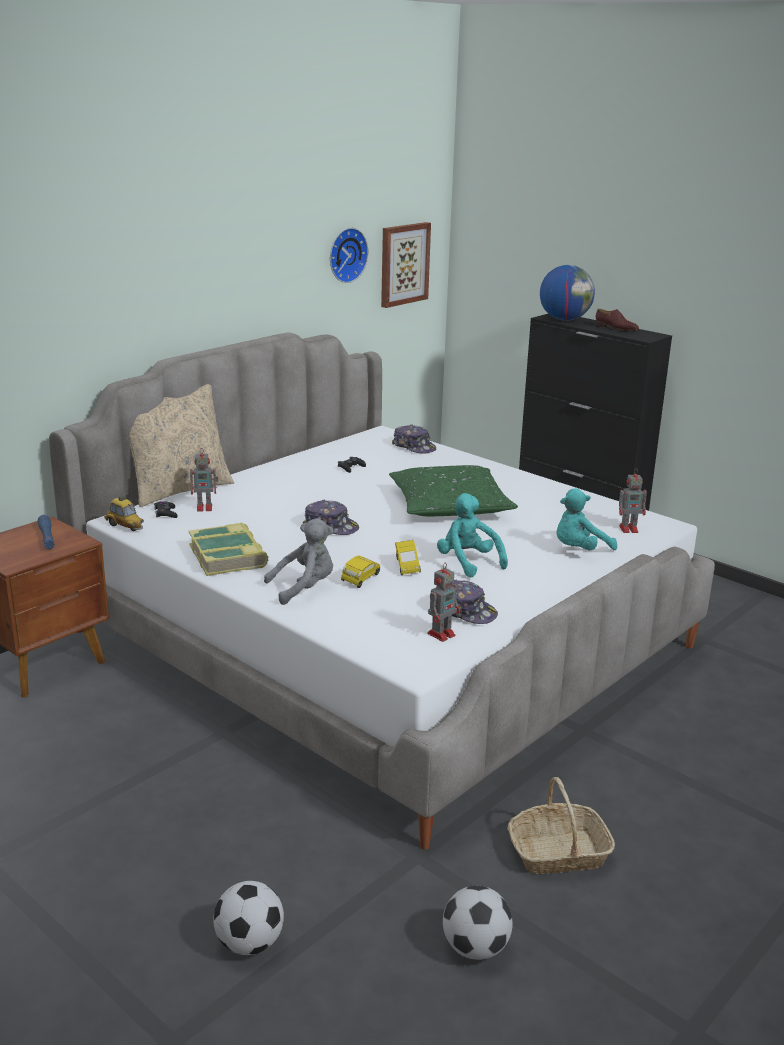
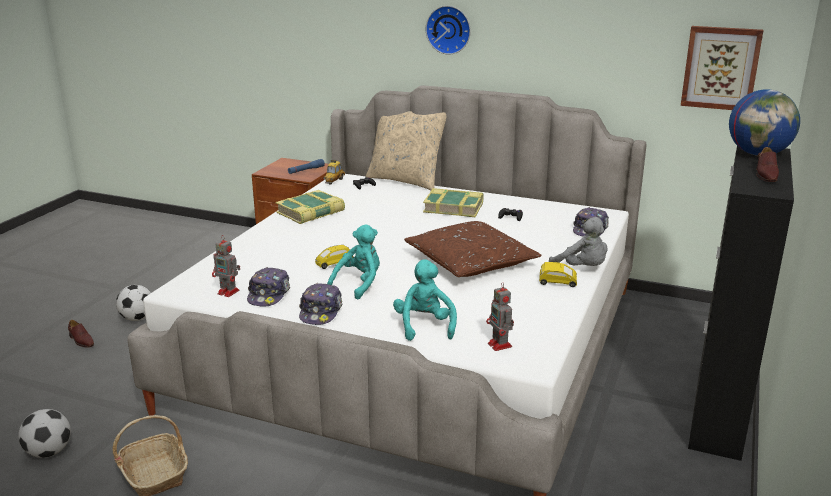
camera: 70 degrees right, 0 degrees up
toy robot [190,450,218,512] -> none
football [213,881,284,955] -> football moved to [116,285,151,321]
grey plush toy [264,518,334,605] -> grey plush toy moved to [549,217,607,266]
cap [302,500,359,535] -> cap moved to [299,283,343,325]
wall clock [330,228,368,283] -> wall clock moved to [426,6,471,55]
yellow toy car [341,556,380,588] -> yellow toy car moved to [539,262,577,287]
green pillow [389,465,518,516] -> brown pillow [404,221,541,277]
turquoise plush toy [556,489,617,550] -> turquoise plush toy turned 45 degrees clockwise [393,259,457,341]
none -> brown shoe [68,320,94,347]
none -> book [423,188,484,217]

